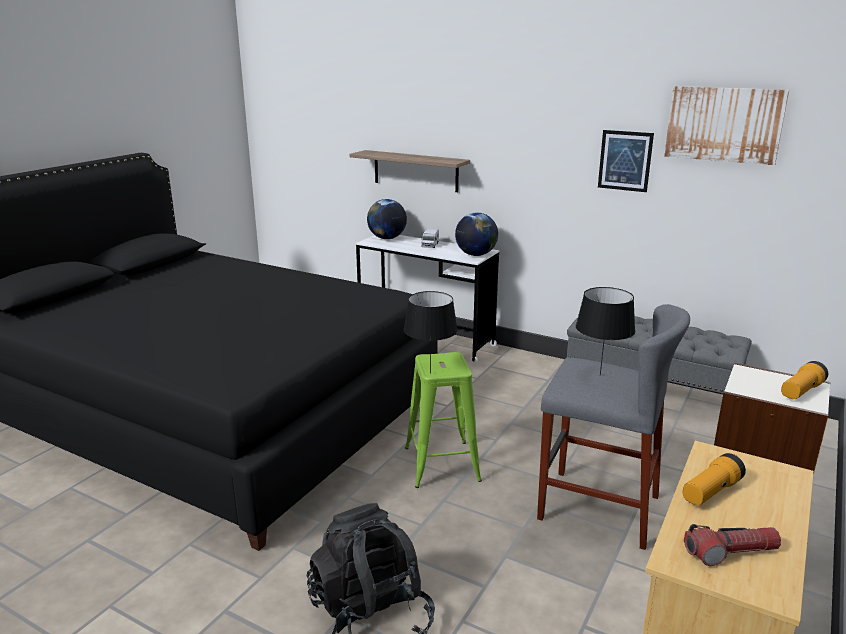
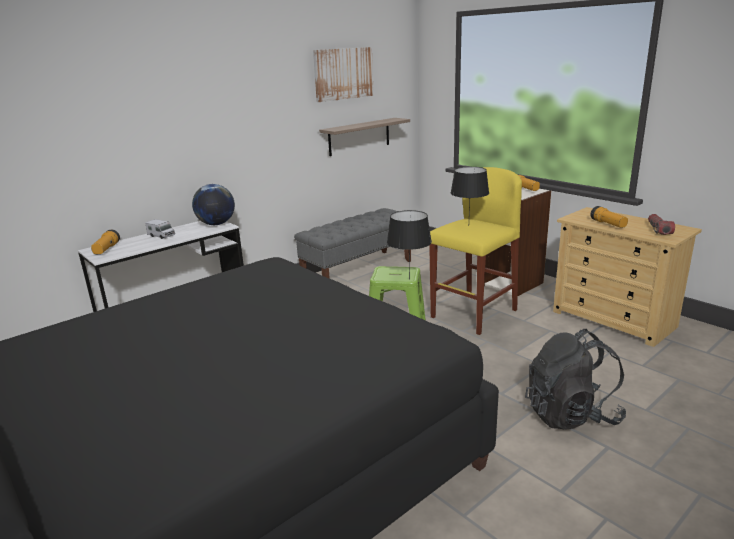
camera: 70 degrees left, 0 degrees up
shelf [349,150,470,192] -> shelf moved to [319,118,410,156]
globe [367,199,407,239] -> flashlight [91,230,120,254]
grey stool [537,304,690,550] -> yellow stool [429,167,522,335]
picture [598,130,654,192] -> none

